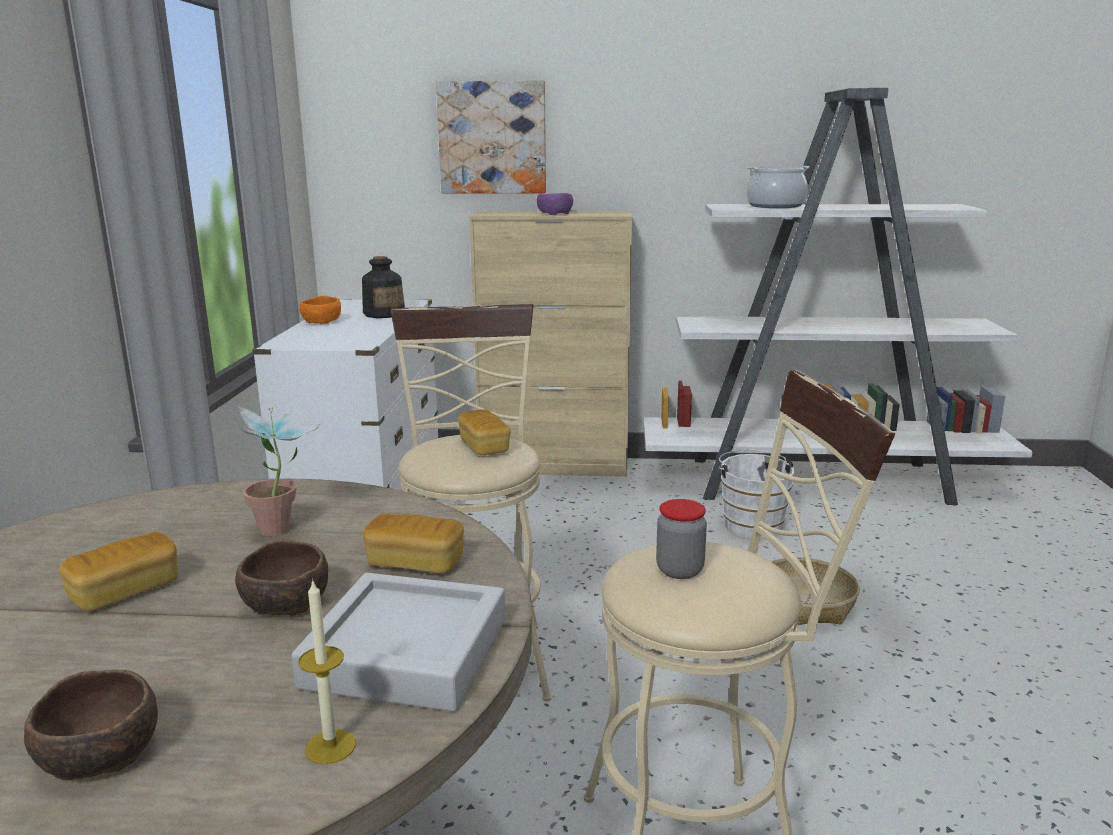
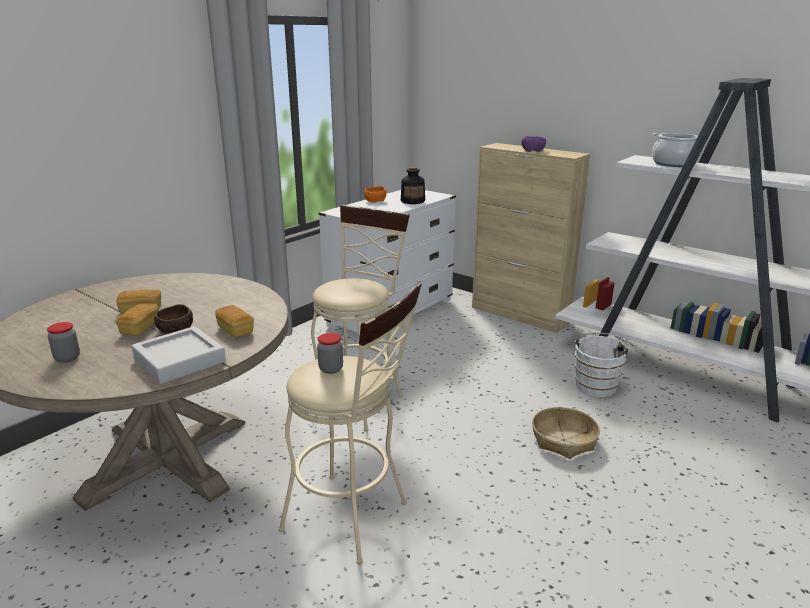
camera: 35 degrees right, 5 degrees up
brown bowl [24,670,158,780] -> jar [47,322,80,363]
potted plant [237,405,321,536] -> none
candle [298,579,356,764] -> none
picture [436,80,546,194] -> none
bread [458,409,511,455] -> bread moved to [116,303,158,336]

